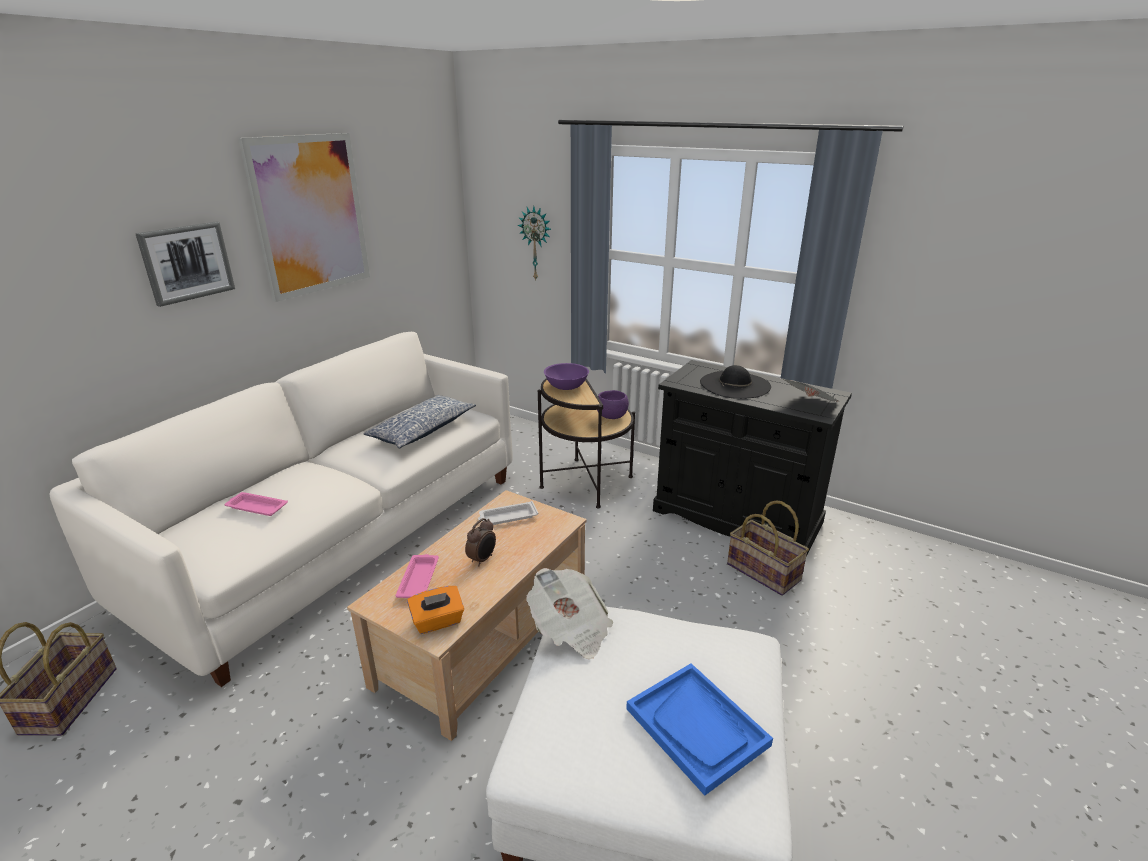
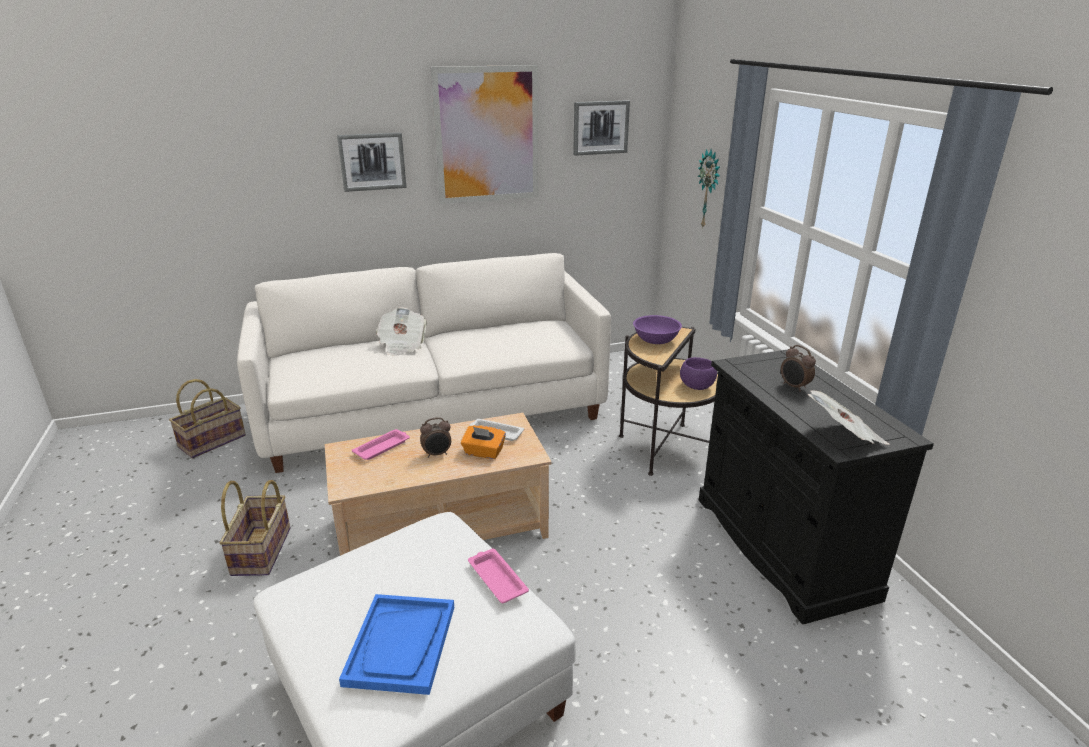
camera: 40 degrees right, 0 degrees up
pink tray [224,492,288,516] -> pink tray moved to [468,549,529,603]
pillow [363,395,476,449] -> none
orange tissue box [407,586,464,634] -> orange tissue box moved to [461,425,506,459]
newspaper [526,568,613,659] -> newspaper moved to [376,307,427,356]
black hat [700,365,771,399] -> alarm clock [781,345,816,392]
basket [727,501,809,596] -> basket moved to [219,480,290,576]
none -> picture [573,100,630,156]

